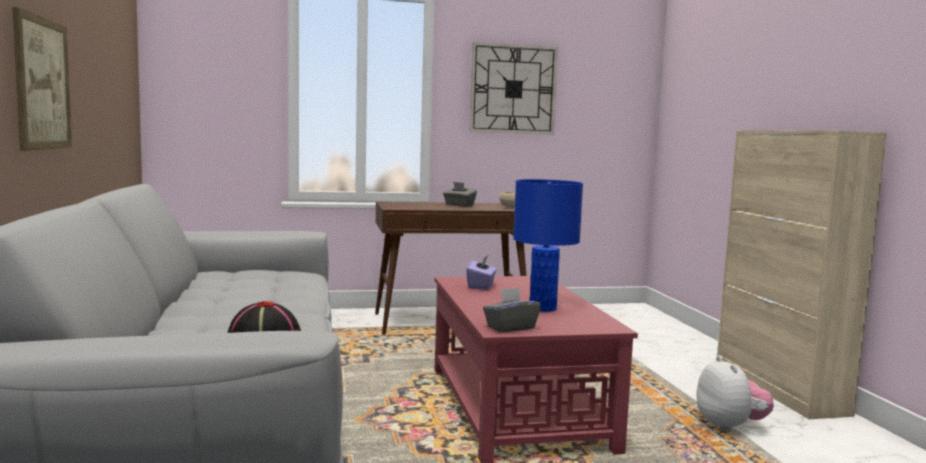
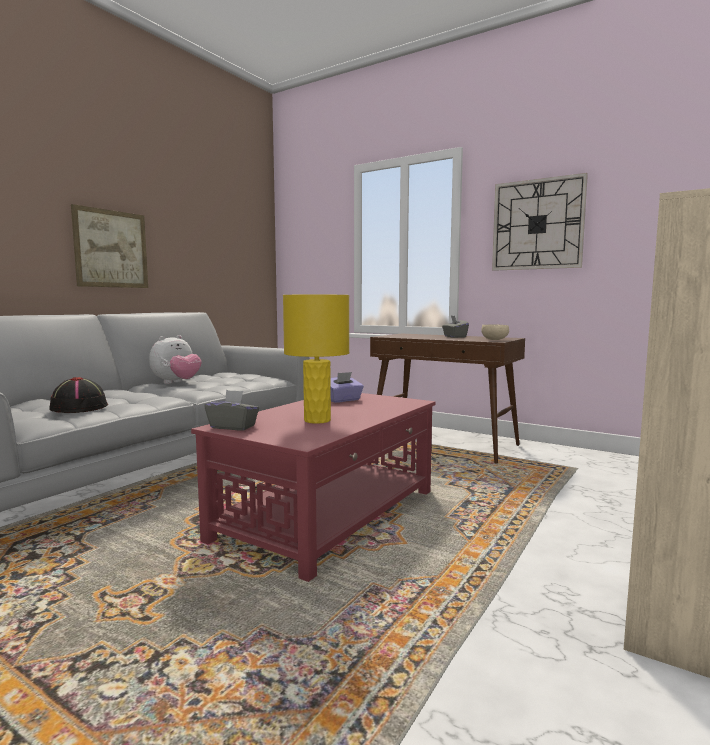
camera: 45 degrees right, 0 degrees up
blue table lamp [513,179,583,312] -> yellow table lamp [283,295,349,424]
plush toy [696,355,774,432] -> plush toy moved to [149,335,202,384]

